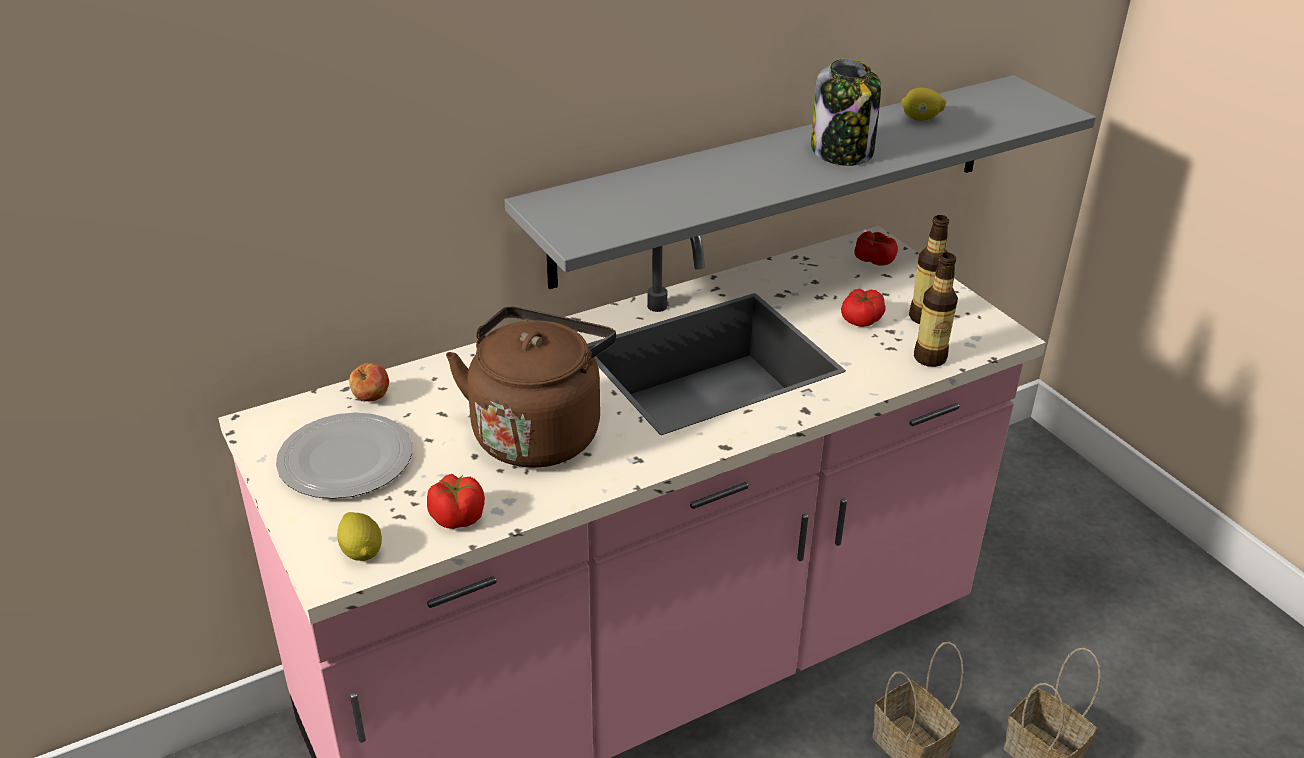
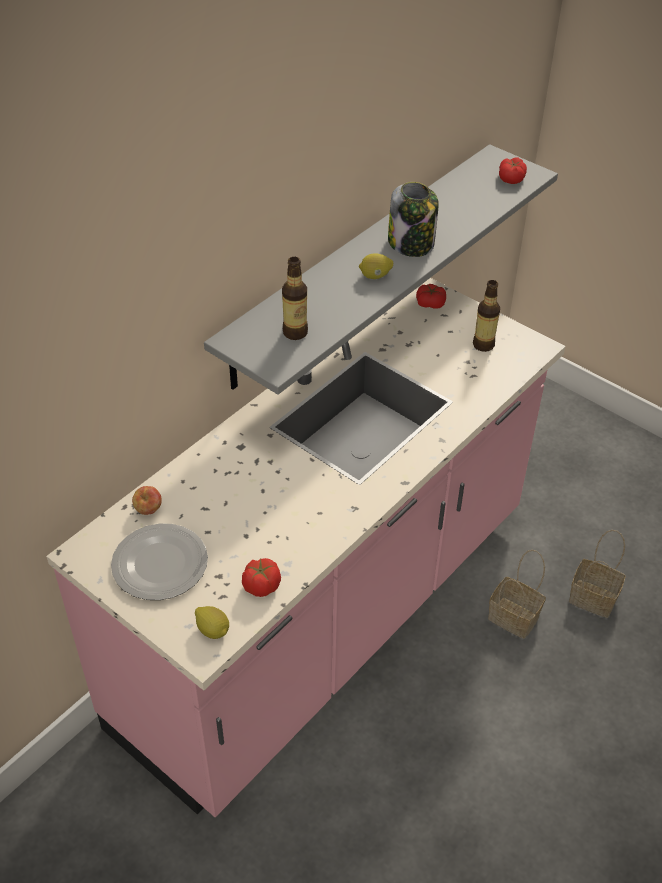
camera: 20 degrees left, 10 degrees up
brown kettle [446,307,616,468] -> none
tomato [841,289,886,327] -> tomato moved to [499,158,527,184]
lemon [901,88,946,121] -> lemon moved to [359,254,393,279]
bottle [914,253,958,367] -> bottle moved to [282,257,308,340]

